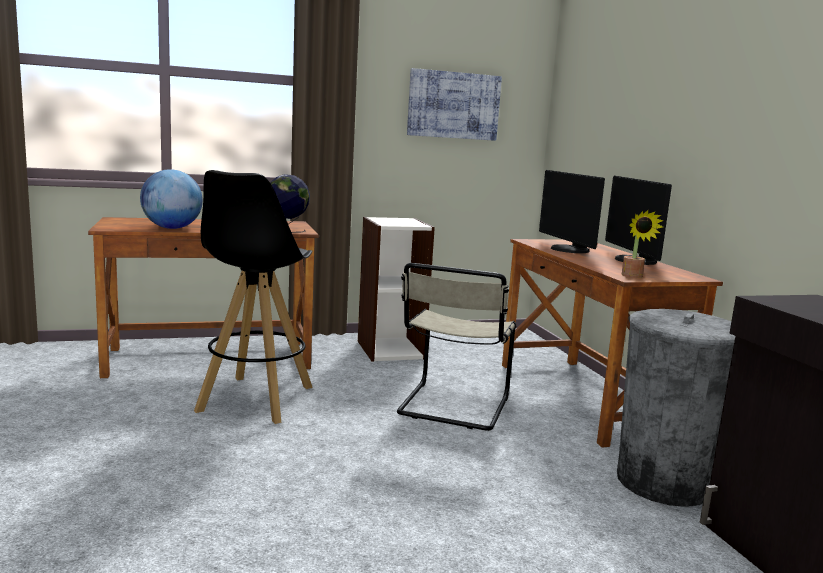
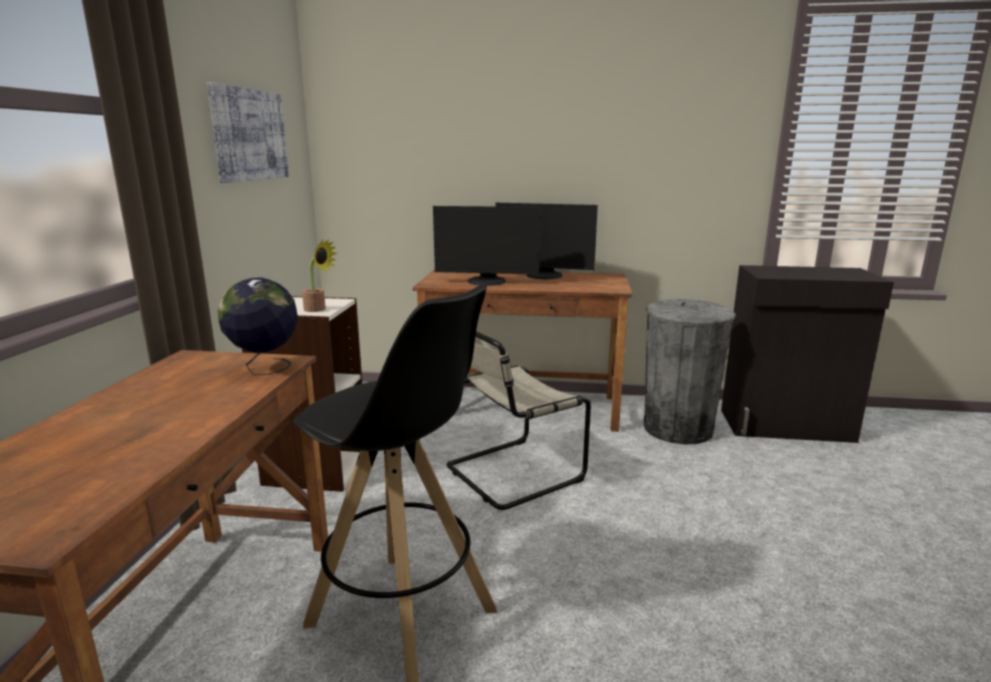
camera: 65 degrees left, 5 degrees up
globe [140,169,203,229] -> none
beige chair [397,263,516,431] -> beige chair turned 105 degrees clockwise [447,331,591,510]
potted plant [621,210,664,278] -> potted plant moved to [302,240,337,312]

